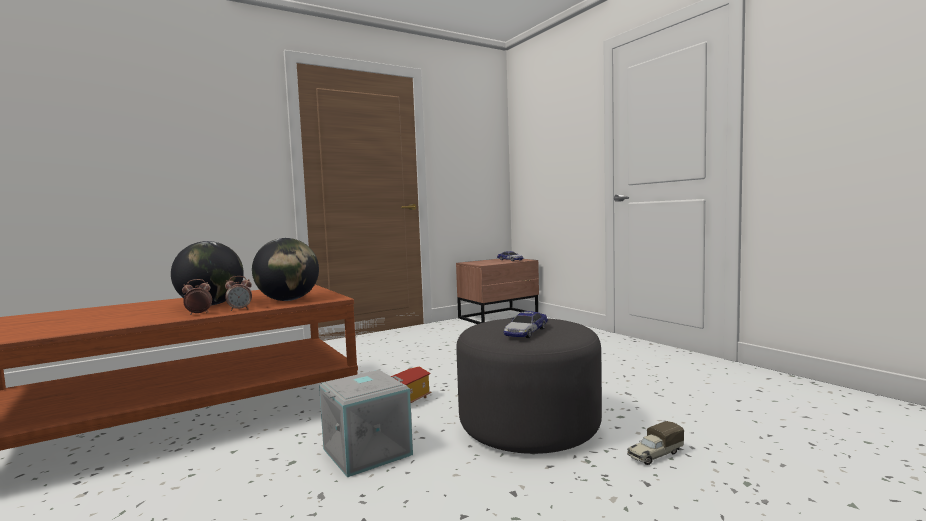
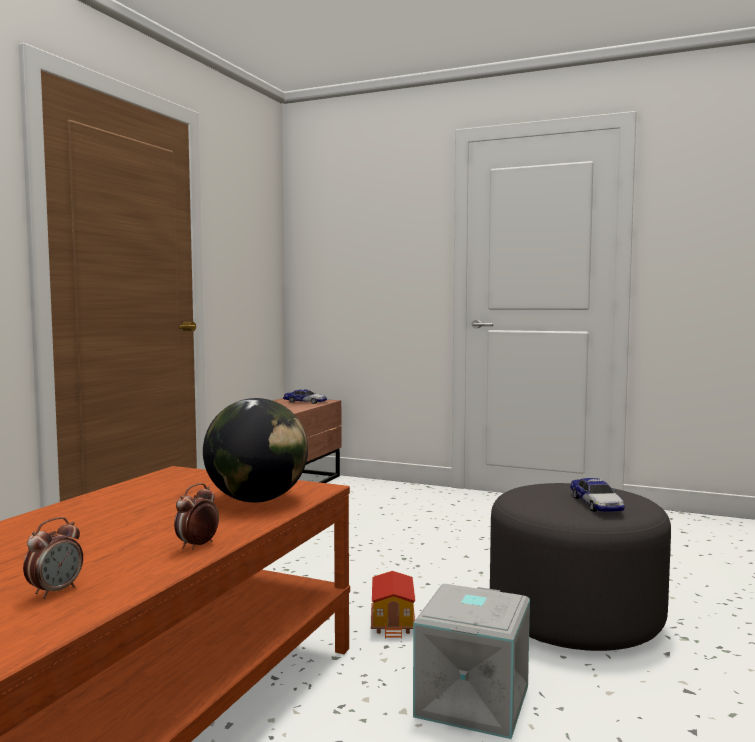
camera: 35 degrees left, 0 degrees up
globe [171,241,244,305] -> none
alarm clock [225,276,252,311] -> alarm clock moved to [23,517,83,599]
toy truck [627,421,684,465] -> none

